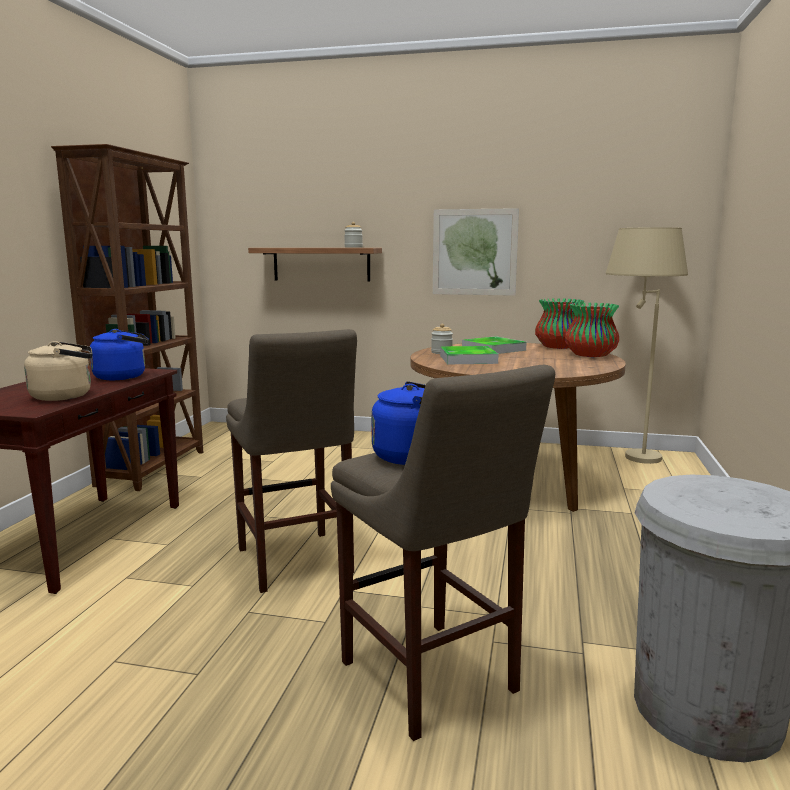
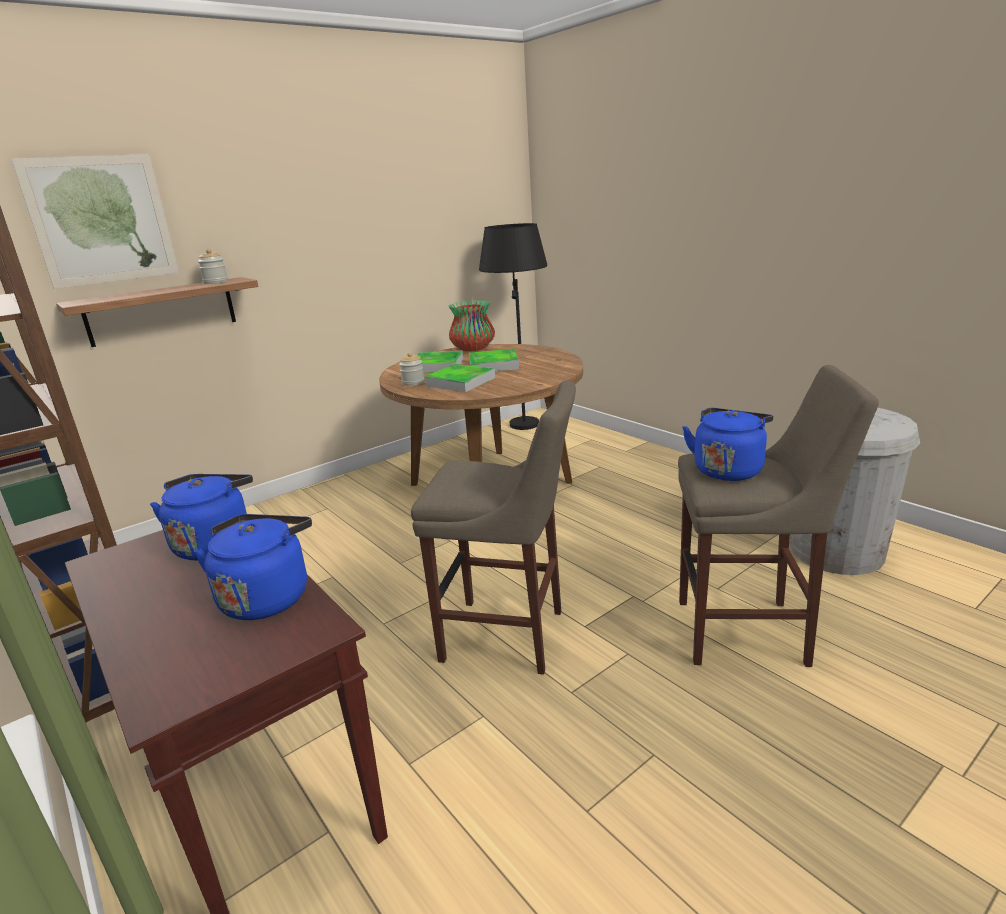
camera: 50 degrees left, 10 degrees up
beige kettle [24,341,92,401] -> blue kettle [194,514,312,620]
picture [433,208,519,296] -> picture moved to [11,154,179,289]
vase [565,303,619,357] -> none
beige floor lamp [606,227,688,464] -> black floor lamp [479,223,547,430]
none -> tray [469,349,519,371]

